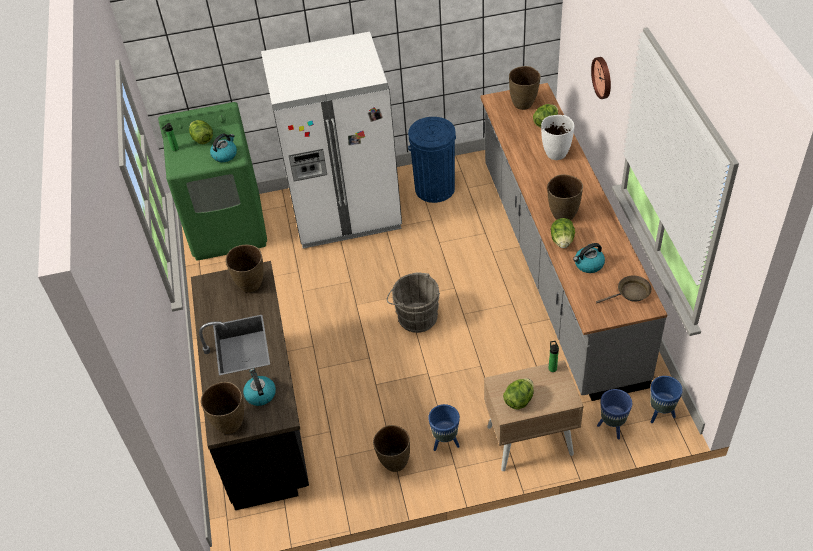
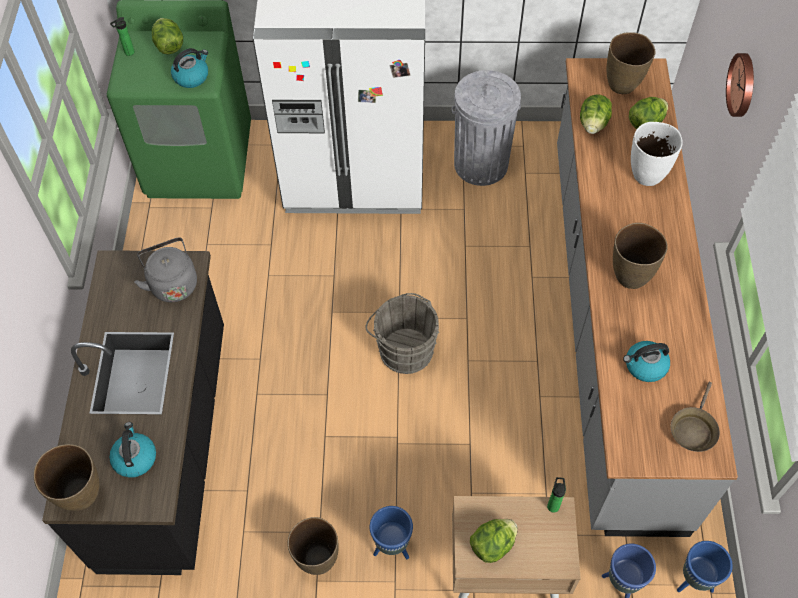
camera: 10 degrees right, 10 degrees up
brown vase [226,245,264,293] -> grey kettle [134,237,197,302]
blue trash can [408,117,456,203] -> grey trash can [452,70,521,186]
lettuce [551,218,575,248] -> lettuce moved to [580,94,612,134]
brown frying pan [596,275,652,303] -> brown frying pan turned 120 degrees clockwise [671,382,720,452]

